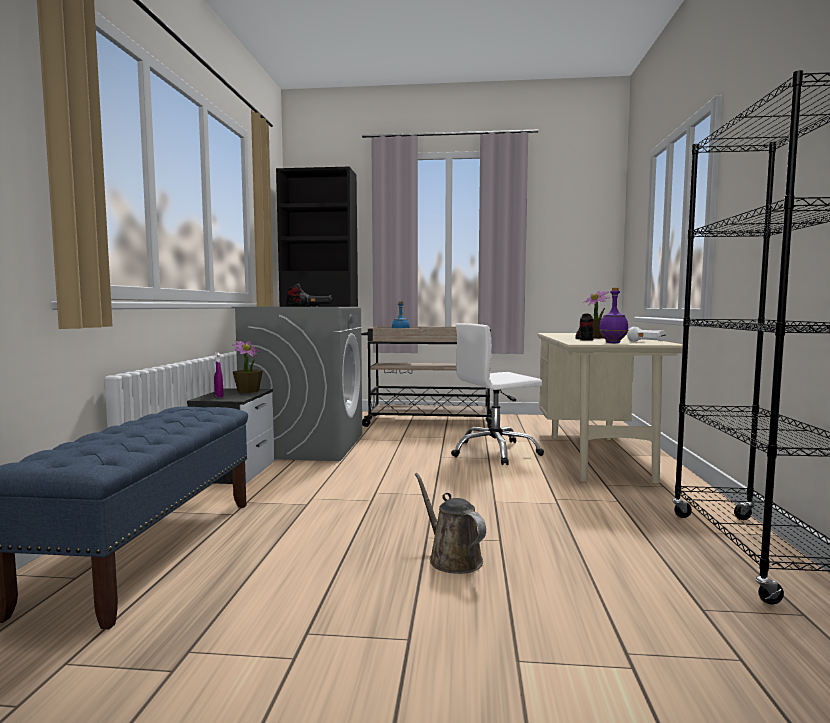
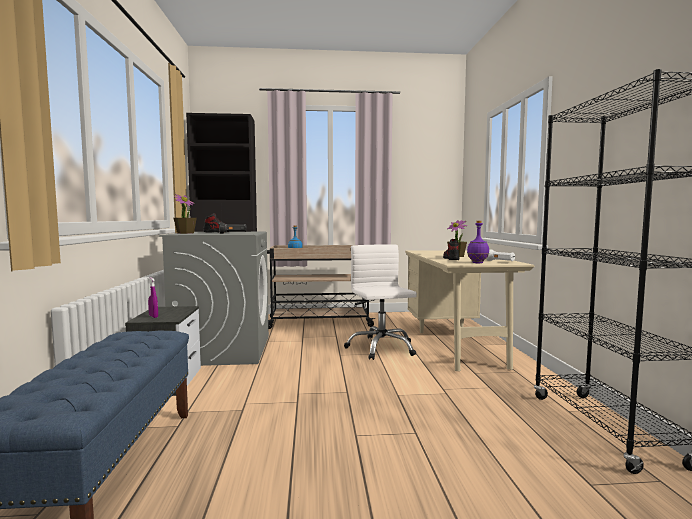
camera: 10 degrees left, 0 degrees up
potted plant [232,340,263,393] -> potted plant moved to [173,194,197,234]
brown watering can [415,473,486,574] -> none
white office chair [451,323,544,465] -> white office chair turned 105 degrees clockwise [344,244,417,360]

